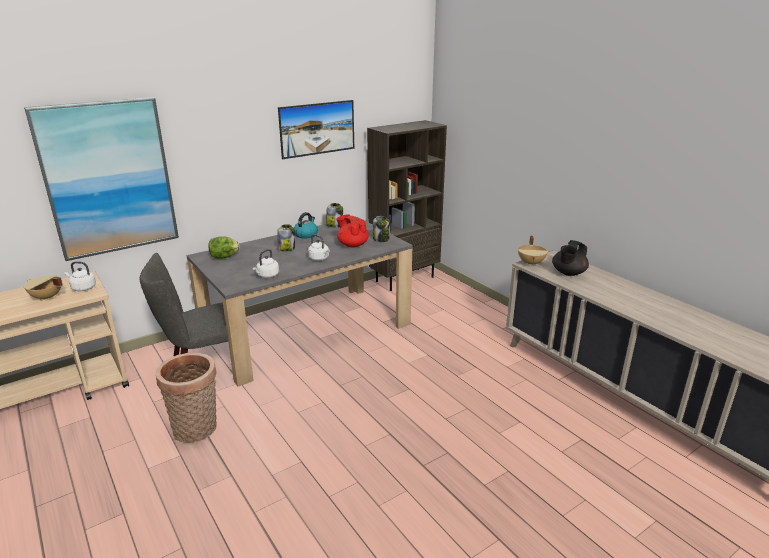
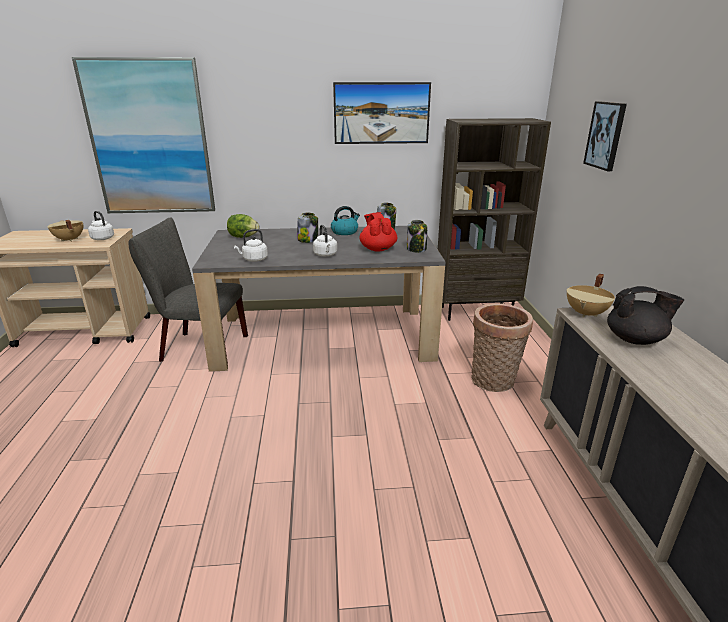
camera: 30 degrees right, 0 degrees up
basket [156,353,217,443] -> basket moved to [471,303,533,392]
black teapot [552,240,589,276] -> black teapot turned 150 degrees counterclockwise [607,286,684,345]
none -> picture [583,101,627,171]

